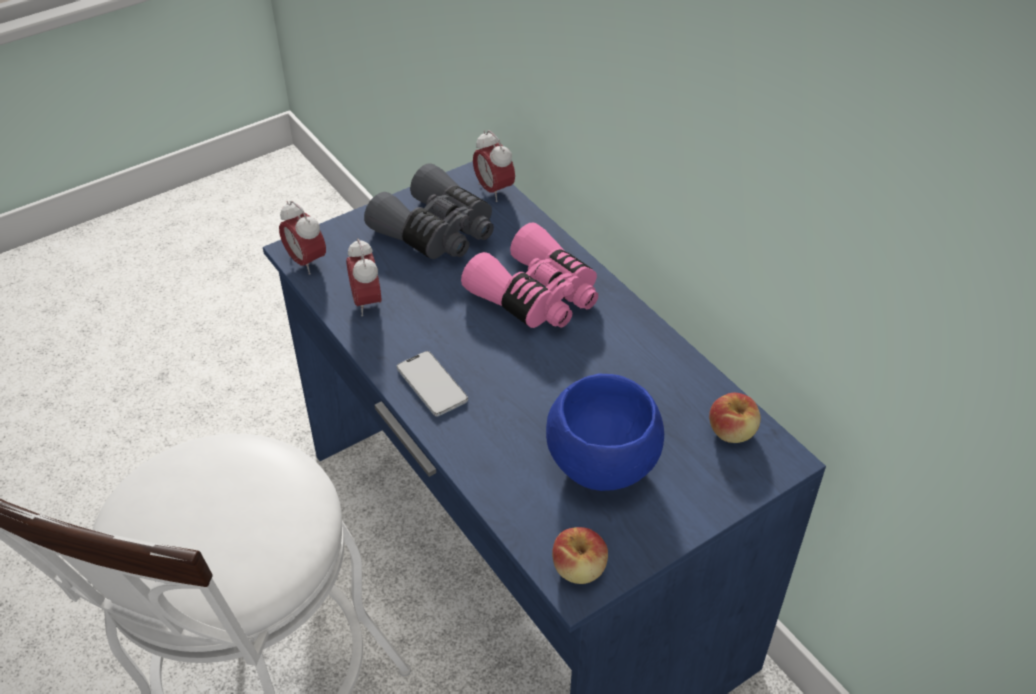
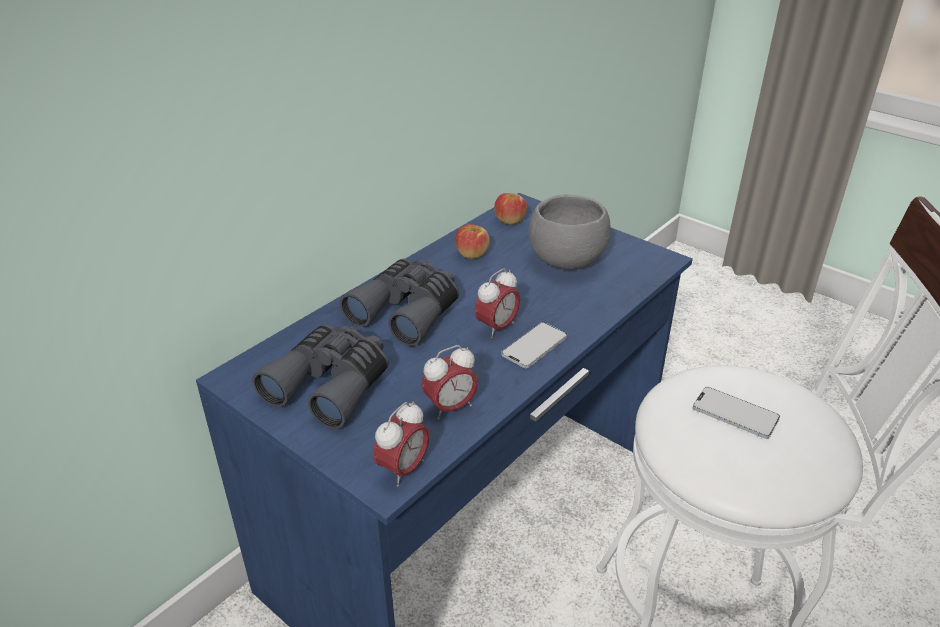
camera: 105 degrees left, 10 degrees down
pink binoculars [461,222,598,328] -> grey binoculars [340,259,459,346]
alarm clock [473,130,515,202] -> alarm clock moved to [475,268,520,338]
blue bowl [546,374,664,491] -> grey bowl [529,194,611,269]
apple [552,527,608,584] -> apple moved to [455,224,490,259]
none -> phone [693,387,780,439]

